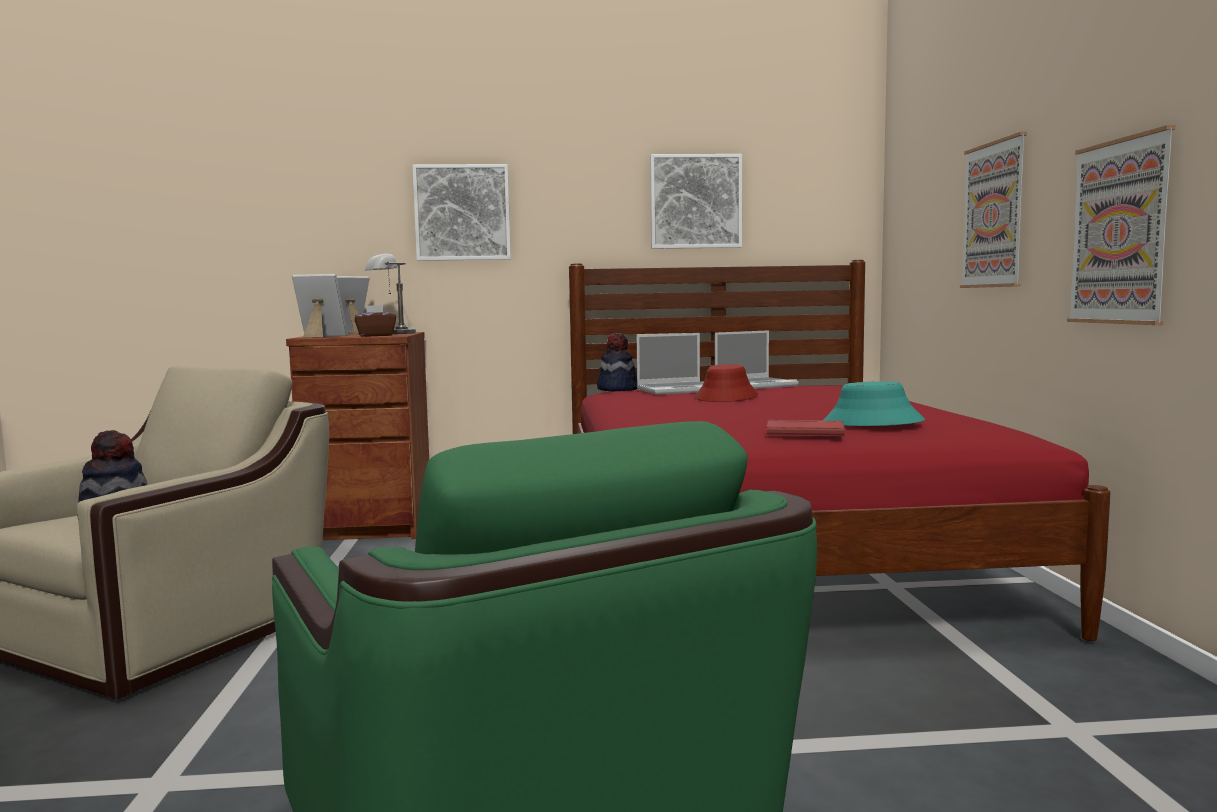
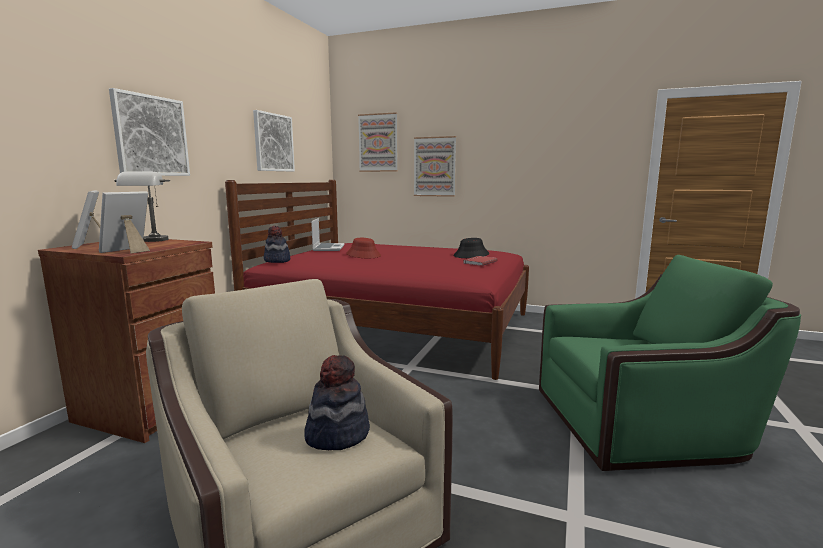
camera: 65 degrees left, 5 degrees up
brown tissue box [355,305,396,337] -> none
laptop [637,333,703,395] -> none
turquoise hat [824,381,925,426] -> black hat [454,238,489,258]
picture [1067,125,1176,325] -> picture moved to [358,112,398,172]

